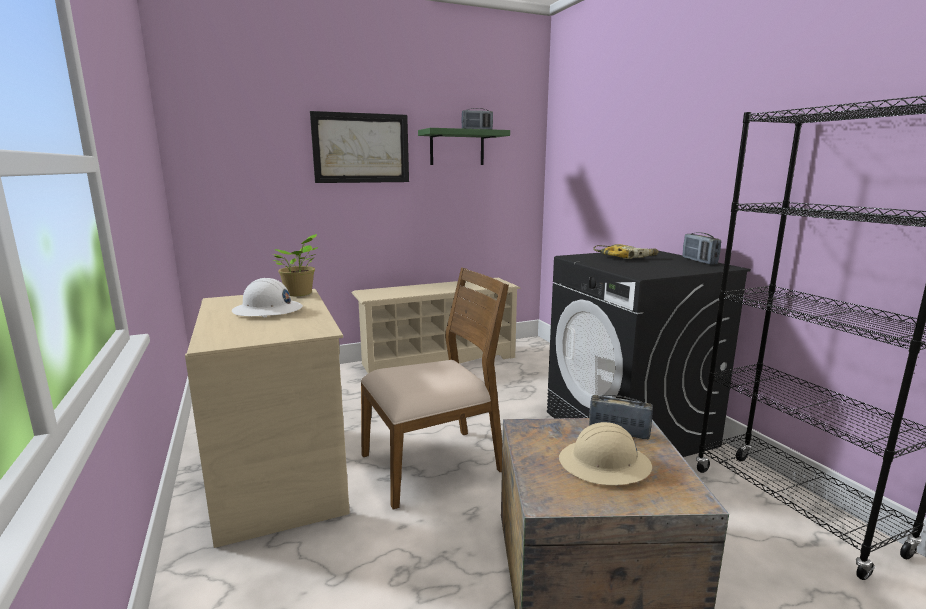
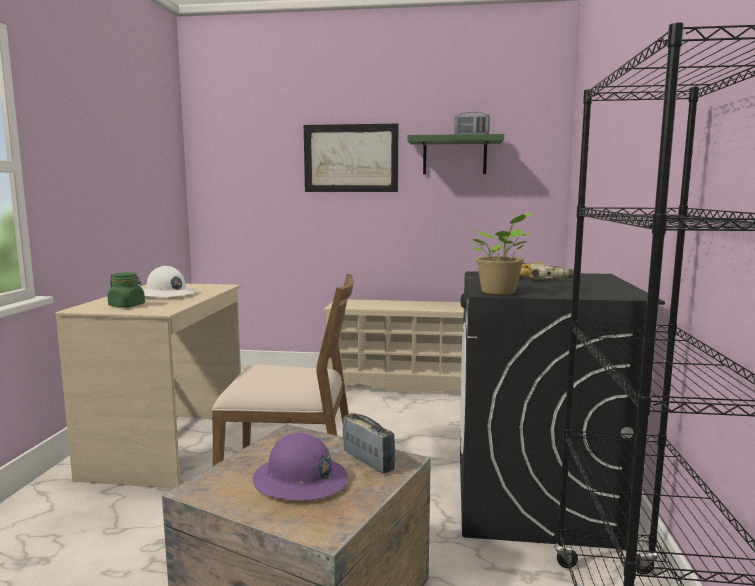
camera: 30 degrees right, 5 degrees down
potted plant [272,234,318,296] -> potted plant moved to [472,213,532,295]
beige hard hat [559,422,652,485] -> purple hard hat [253,433,348,500]
radio [682,232,721,265] -> none
none -> green jar [107,272,145,308]

